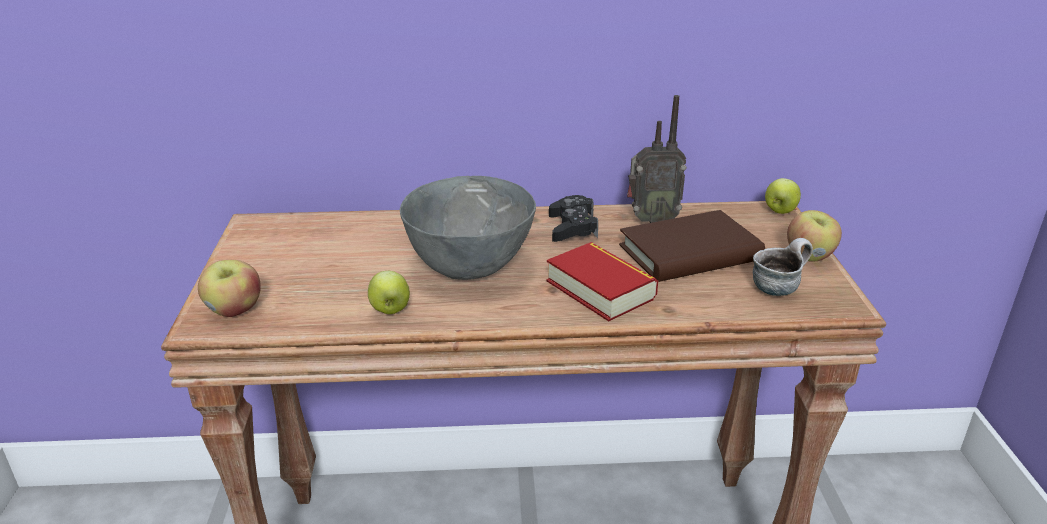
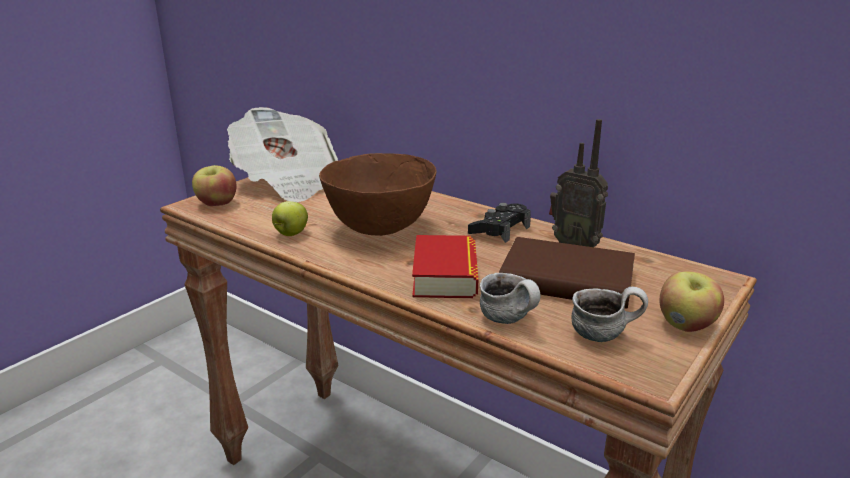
camera: 40 degrees right, 5 degrees down
grey bowl [400,176,536,280] -> brown bowl [319,153,437,236]
apple [765,178,801,214] -> none
none -> newspaper [227,107,338,203]
none -> mug [480,273,541,324]

